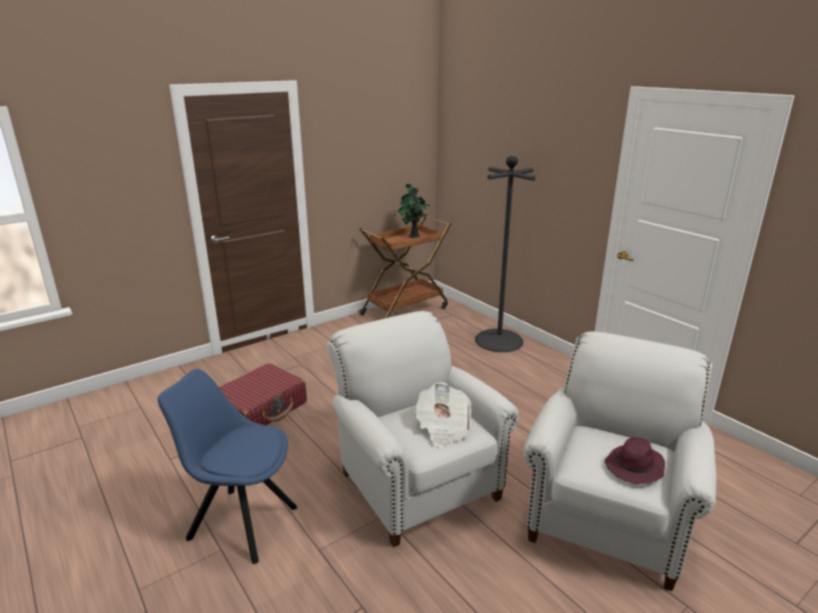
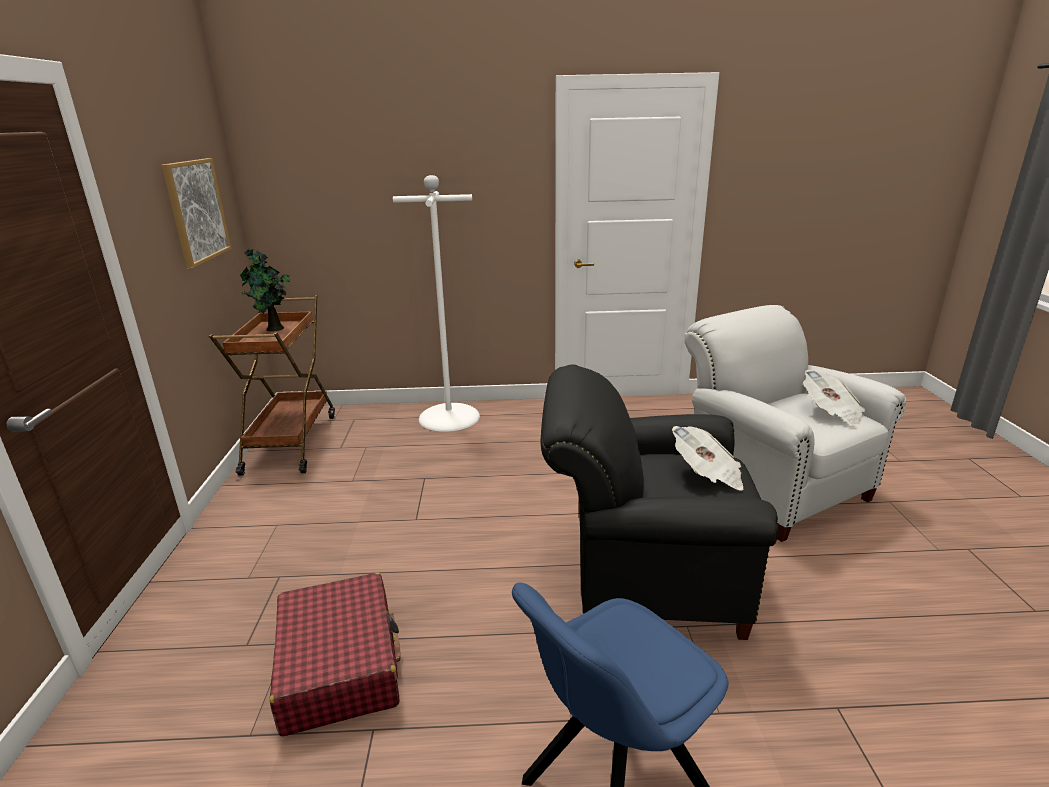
camera: 55 degrees left, 0 degrees up
white armchair [327,311,519,547] -> black armchair [541,364,778,640]
black clothes rack [475,156,536,352] -> white clothes rack [393,175,480,432]
purple hat [604,437,665,484] -> newspaper [803,370,865,427]
none -> picture [162,158,232,268]

